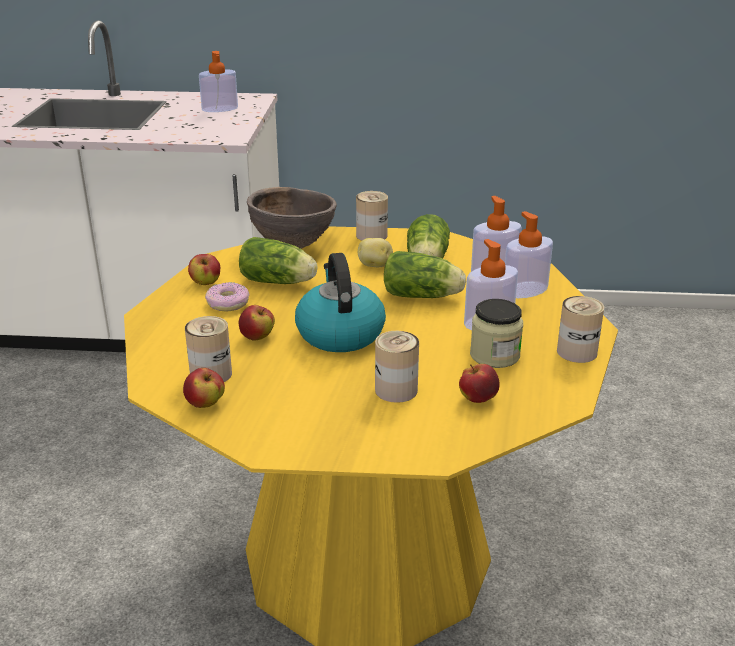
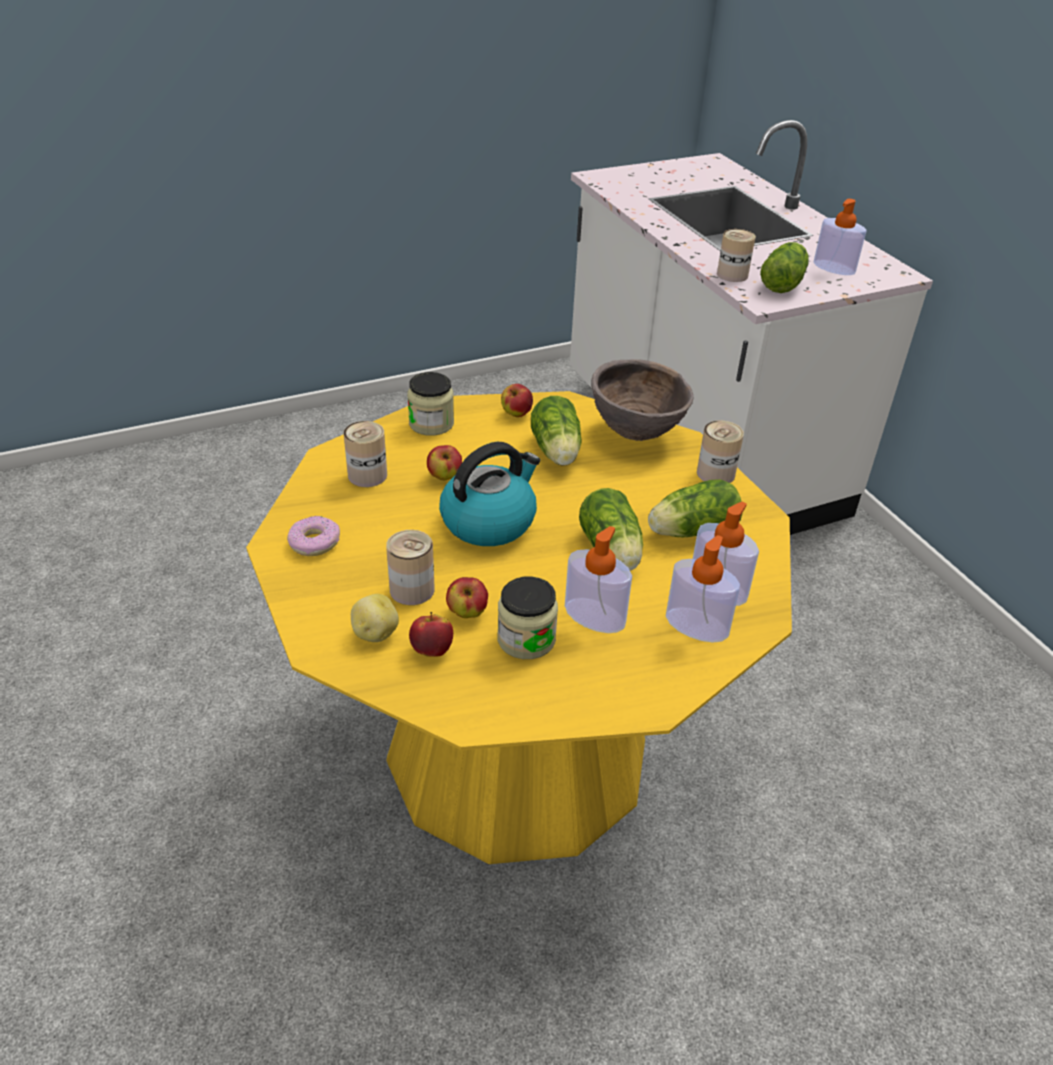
camera: 60 degrees right, 10 degrees up
apple [183,368,225,408] -> apple moved to [446,577,488,618]
donut [205,282,249,311] -> donut moved to [287,516,340,556]
potato [358,238,393,267] -> potato moved to [351,594,399,642]
can [557,296,604,363] -> can moved to [717,229,756,282]
none -> jar [407,372,454,436]
none -> lettuce [760,242,808,293]

